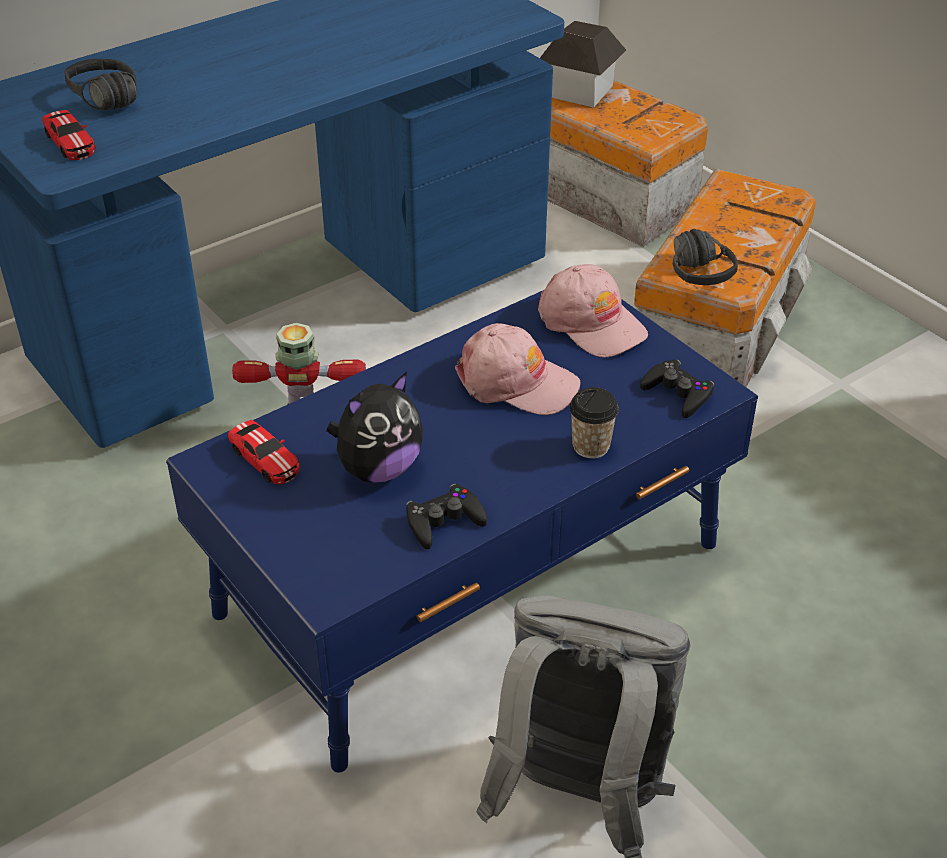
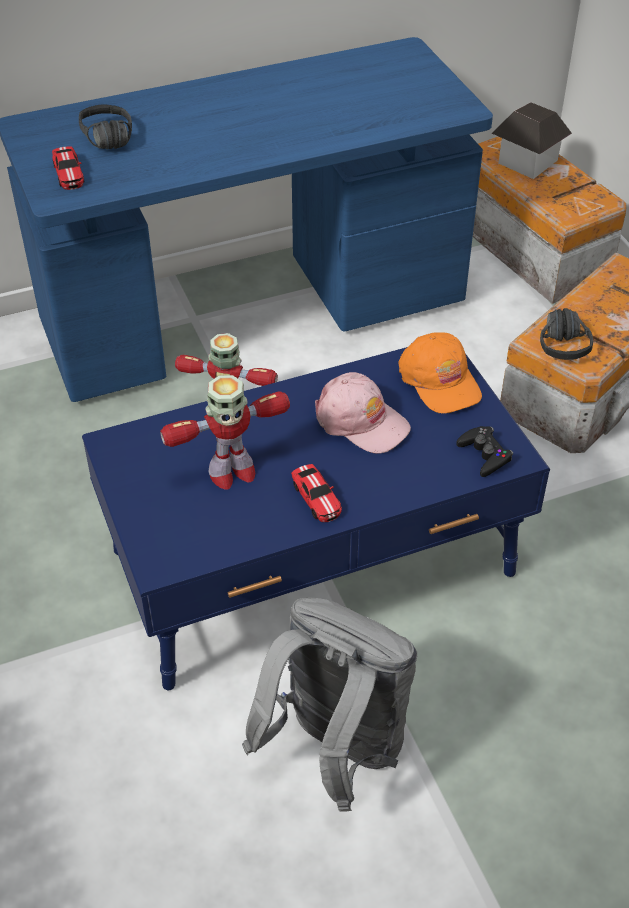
camera: 15 degrees right, 5 degrees up
toy car [228,420,300,485] -> toy car moved to [291,464,342,522]
plush toy [326,372,423,483] -> toy robot [160,375,290,490]
black game controller [406,484,487,549] -> none
pink cap [538,264,648,358] -> orange cap [398,332,482,413]
cup [569,387,619,459] -> none

